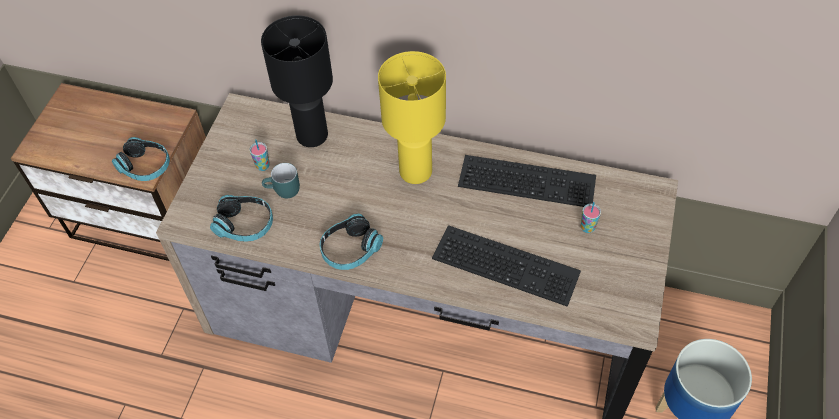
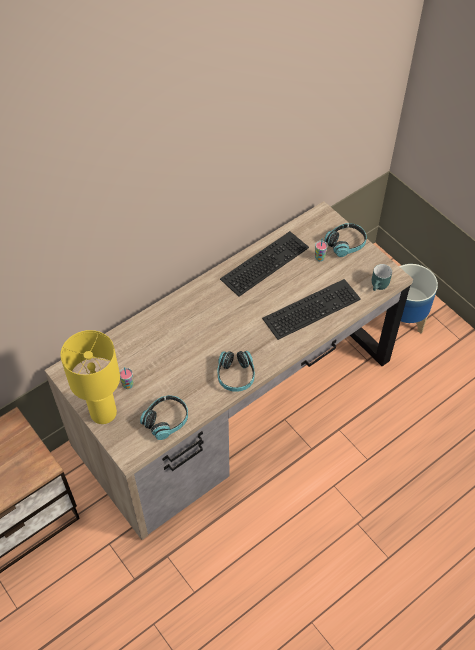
camera: 55 degrees left, 0 degrees up
headphones [112,137,170,181] -> headphones moved to [324,223,367,257]
black table lamp [261,15,333,147] -> none
turquoise mug [262,163,300,199] -> turquoise mug moved to [372,264,392,291]
yellow table lamp [378,51,446,184] -> yellow table lamp moved to [60,330,120,424]

